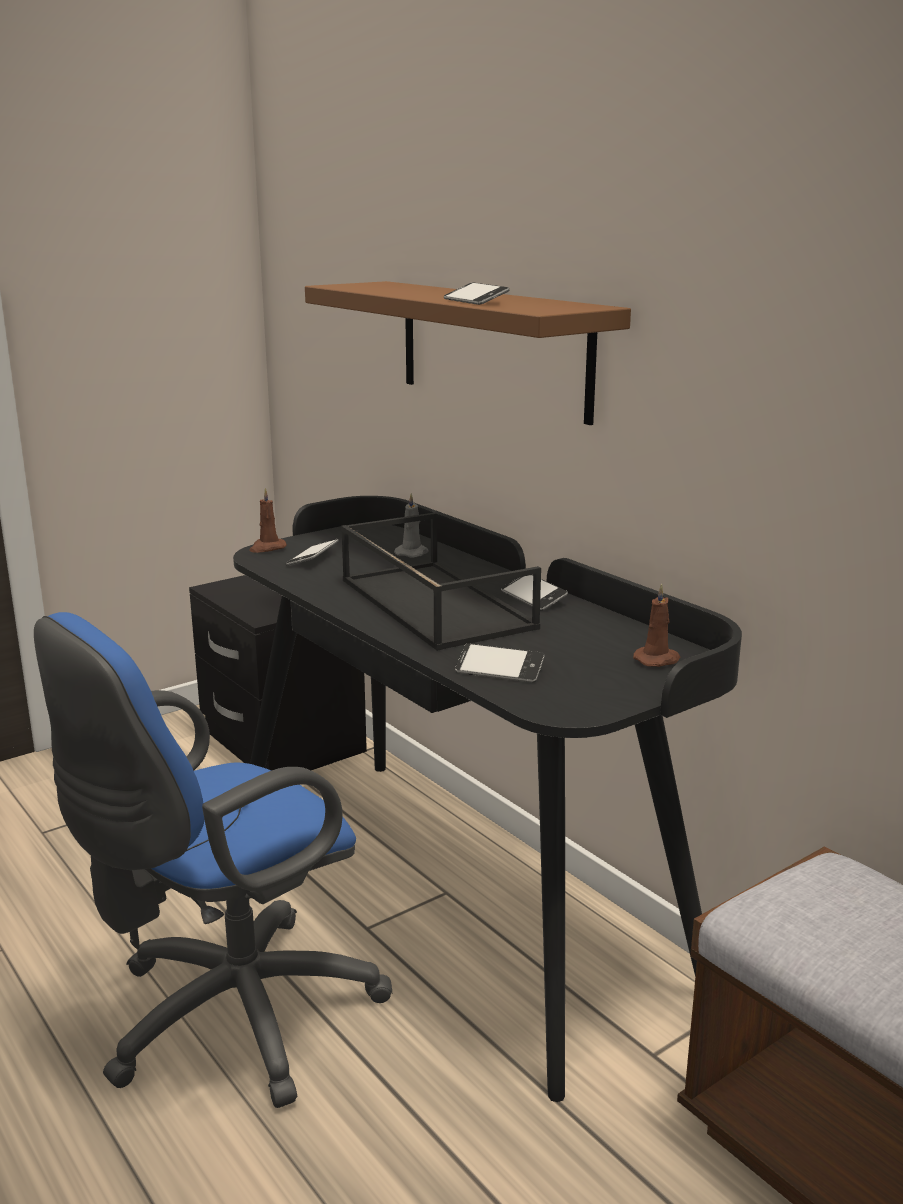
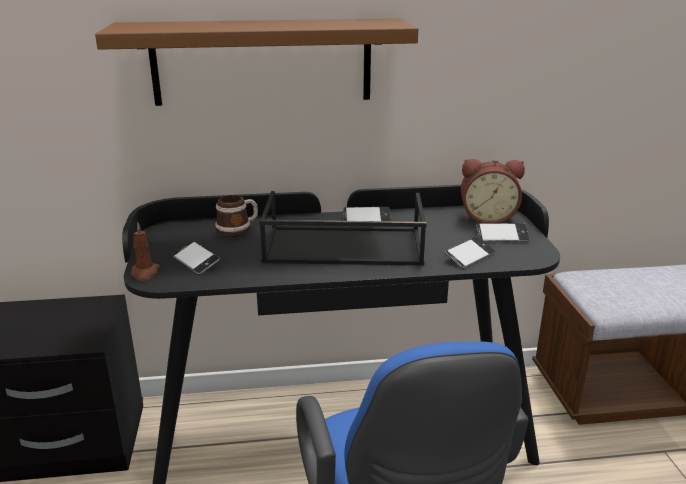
camera: 60 degrees left, 5 degrees up
grey candle [394,493,429,558] -> mug [215,195,258,237]
phone [444,282,509,305] -> phone moved to [476,223,530,242]
brown candle [633,584,680,667] -> alarm clock [461,159,525,223]

